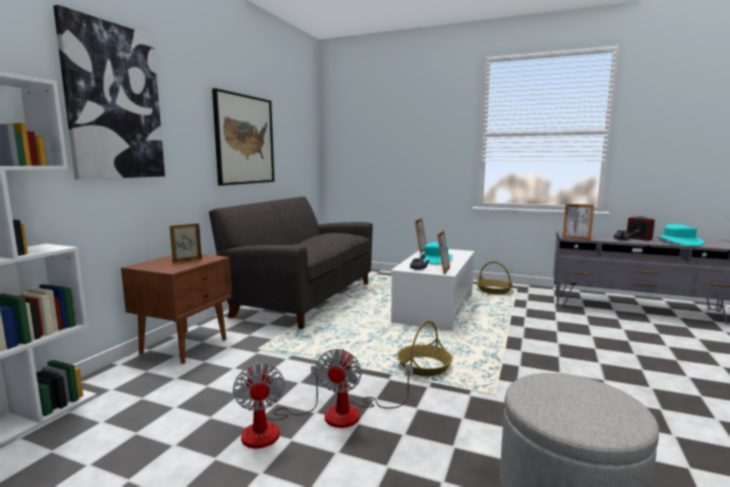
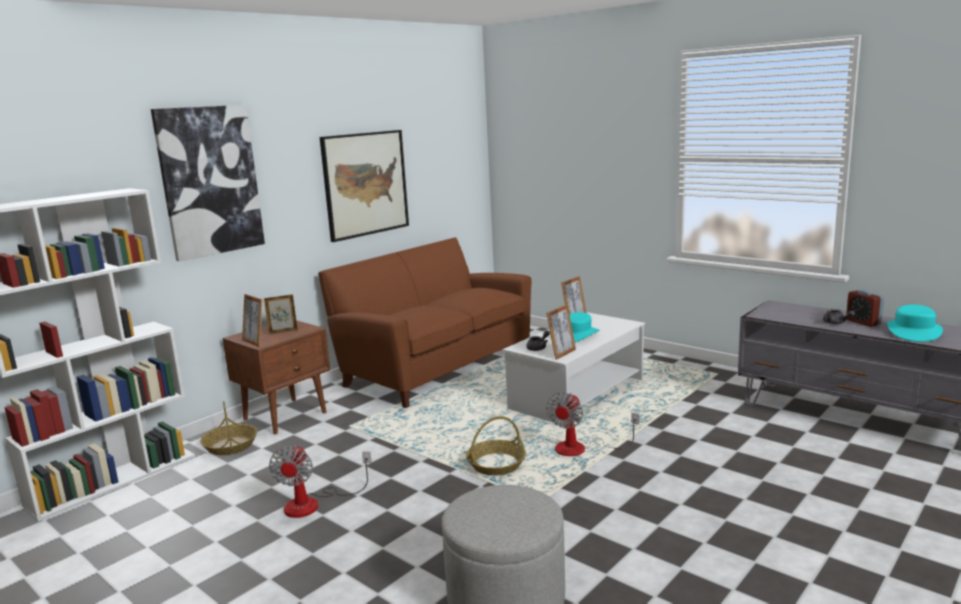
camera: 20 degrees right, 5 degrees up
grey sofa [209,196,373,329] -> brown sofa [318,237,531,408]
fan [316,349,413,428] -> fan moved to [547,392,639,456]
basket [477,261,513,294] -> basket moved to [200,401,258,455]
picture frame [562,204,594,240] -> picture frame moved to [242,294,263,347]

